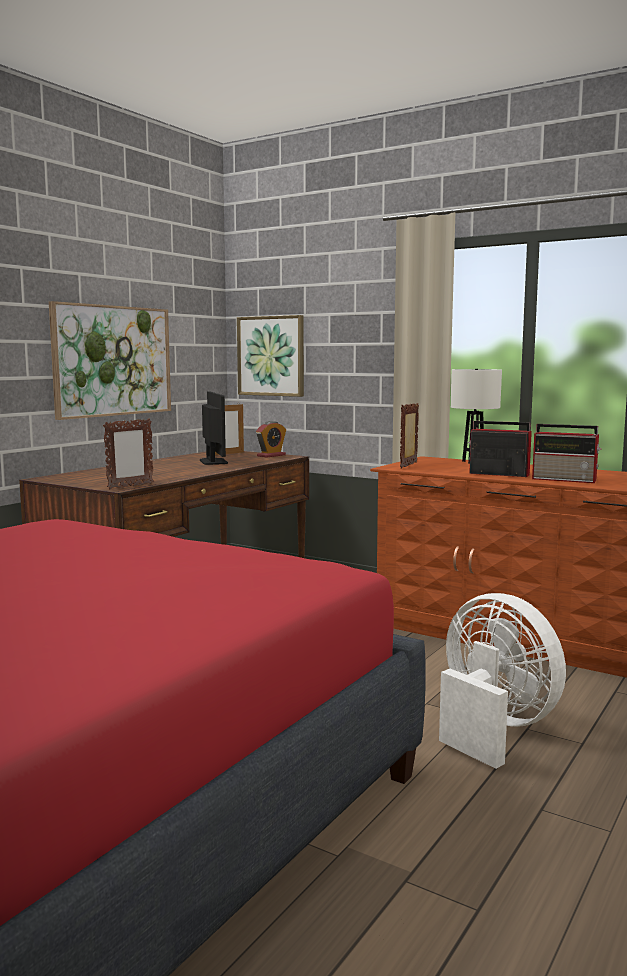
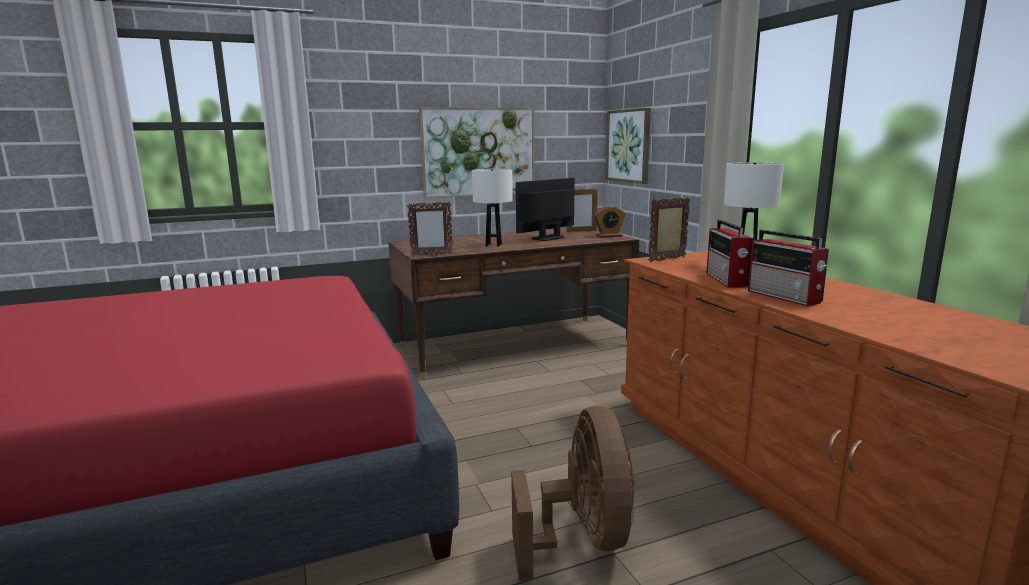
camera: 35 degrees right, 5 degrees up
monitor [200,391,228,465] -> monitor turned 150 degrees counterclockwise [516,178,575,241]
white fan [439,593,566,769] -> brown fan [511,406,635,581]
radio [468,421,532,477] -> radio turned 150 degrees counterclockwise [706,220,754,288]
none -> white table lamp [472,169,513,247]

